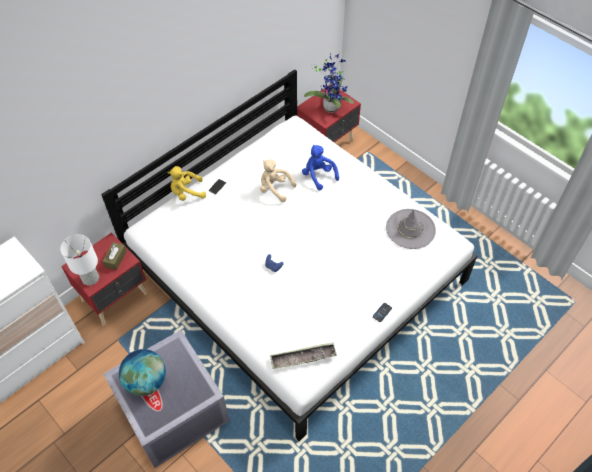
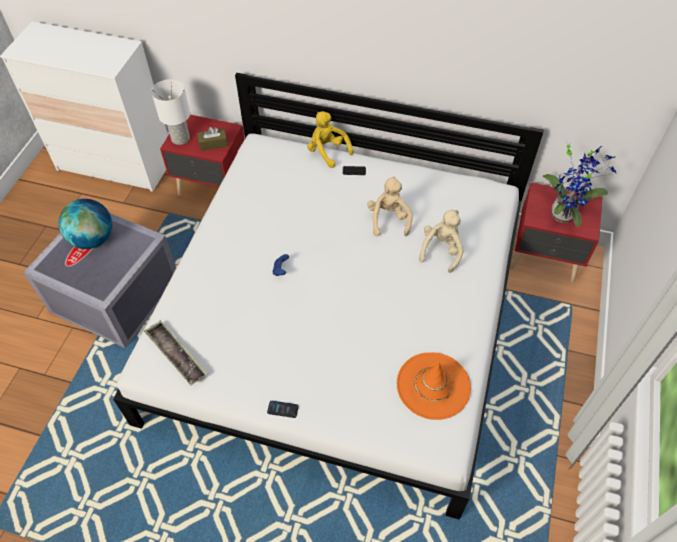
camera: 60 degrees right, 0 degrees up
blue plush toy [302,145,339,190] -> beige plush toy [419,210,464,273]
grey hat [386,209,436,249] -> orange hat [397,352,471,420]

